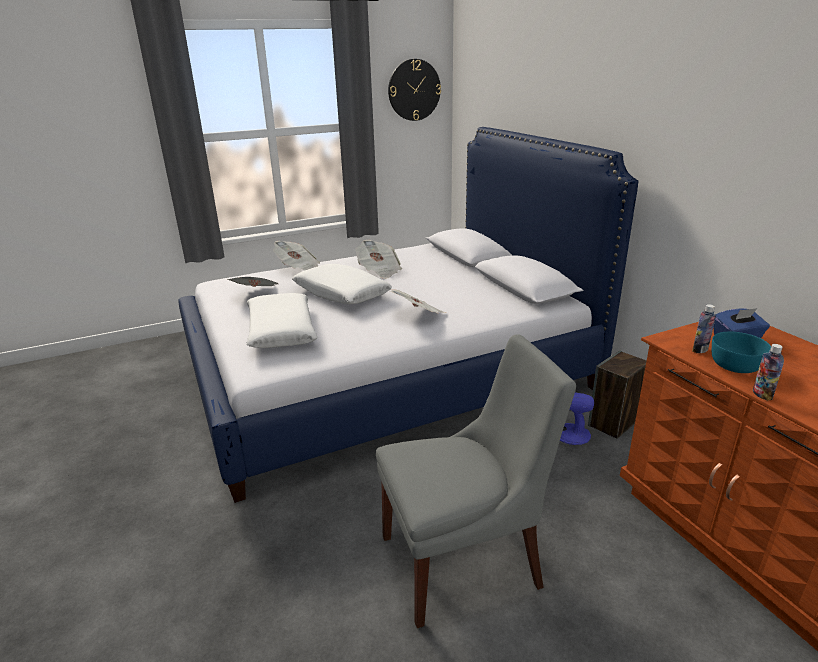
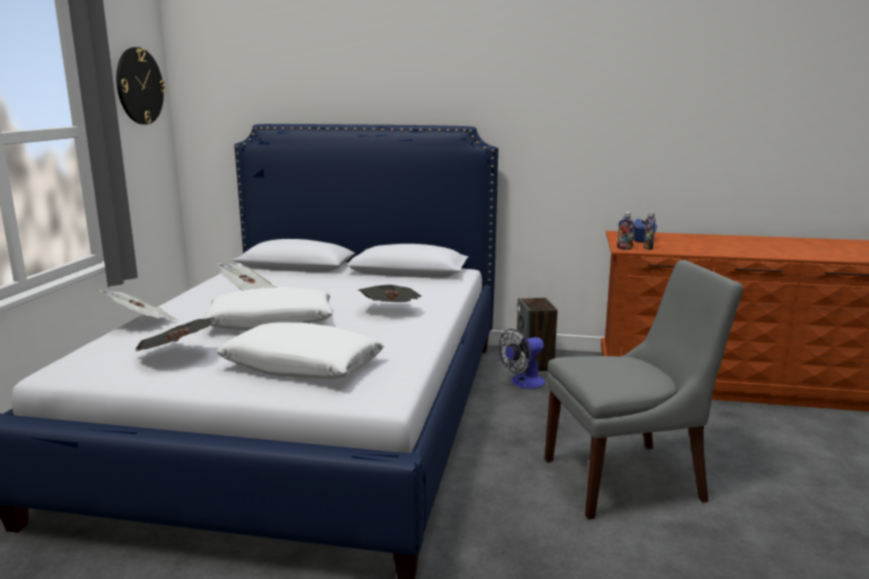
camera: 55 degrees left, 10 degrees down
grey chair [376,334,576,628] -> grey chair turned 60 degrees clockwise [545,260,743,520]
turquoise bowl [712,332,771,373] -> none
bottle [753,344,784,401] -> bottle moved to [617,212,635,250]

